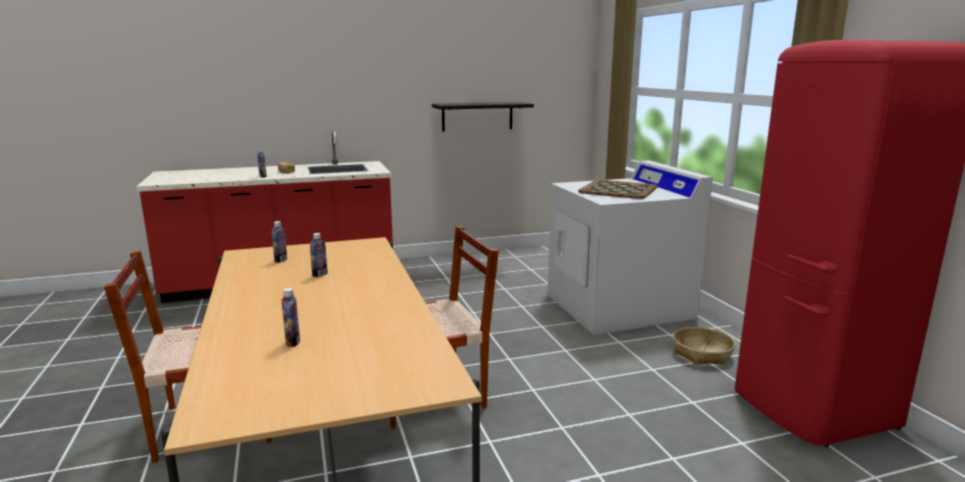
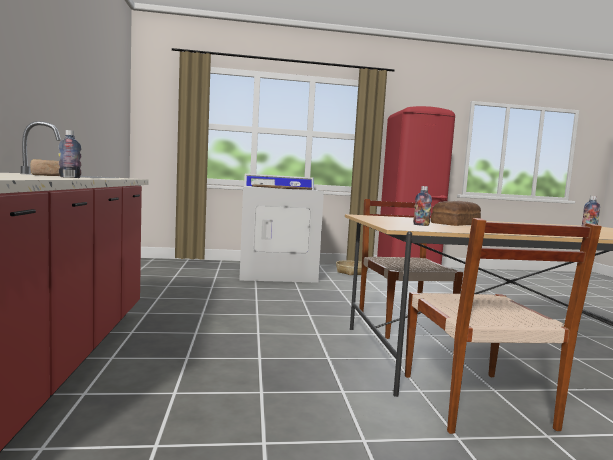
camera: 80 degrees left, 10 degrees down
bottle [310,233,328,277] -> bread [431,201,481,226]
black shelf [432,102,534,132] -> none

